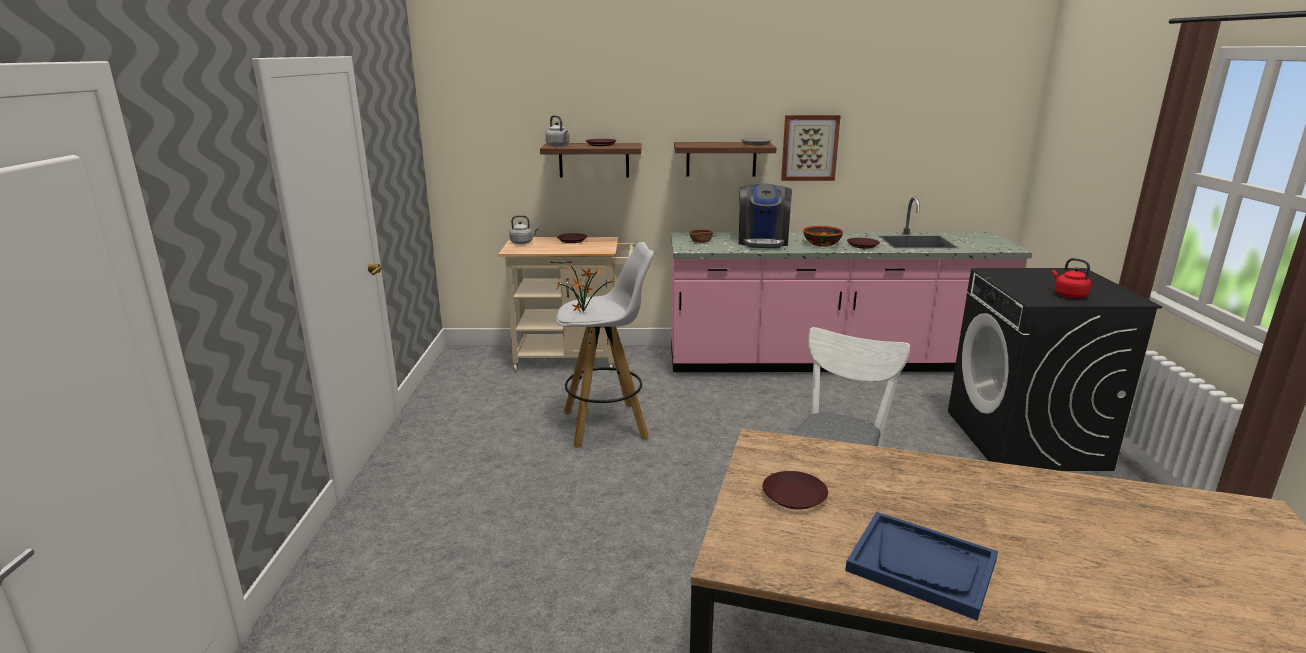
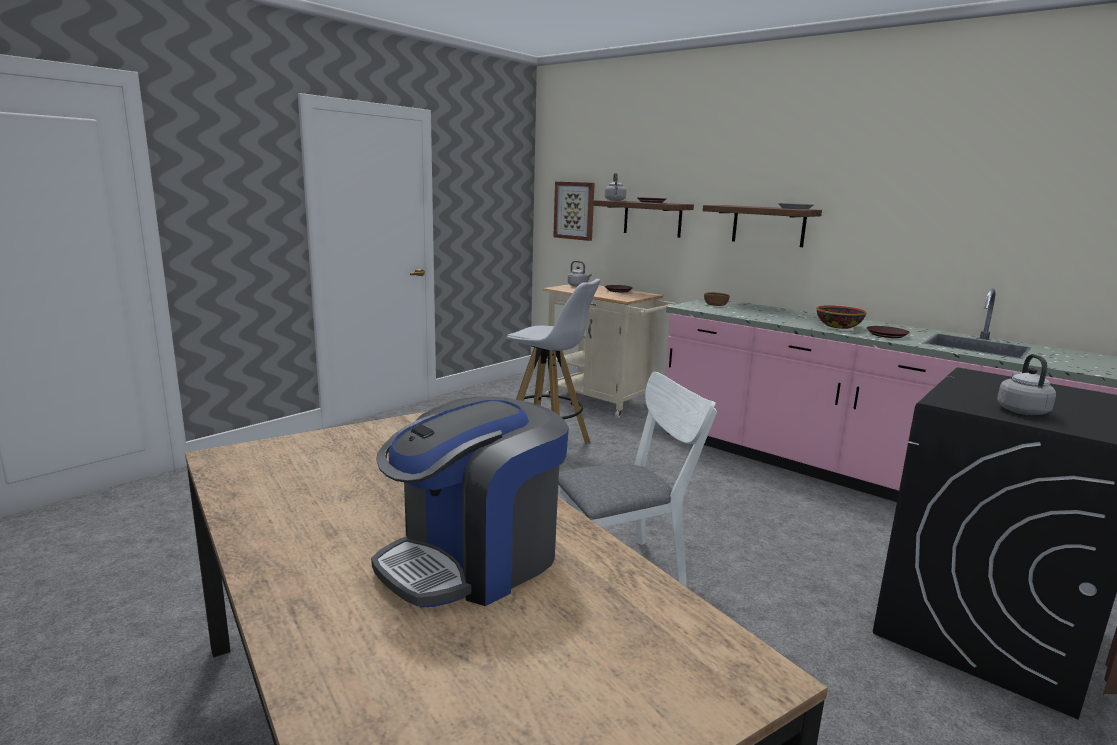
camera: 40 degrees right, 5 degrees down
potted plant [557,264,615,313] -> none
coffee machine [739,183,792,248] -> coffee machine moved to [371,396,569,608]
brown plate [762,471,828,510] -> none
picture [781,115,841,181] -> picture moved to [553,182,595,241]
blue tray [845,512,998,620] -> none
red kettle [1052,258,1091,298] -> grey kettle [997,354,1056,415]

